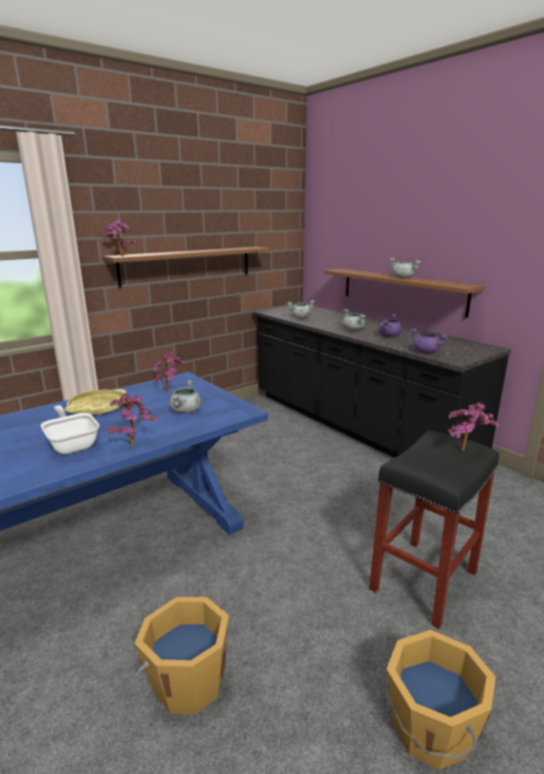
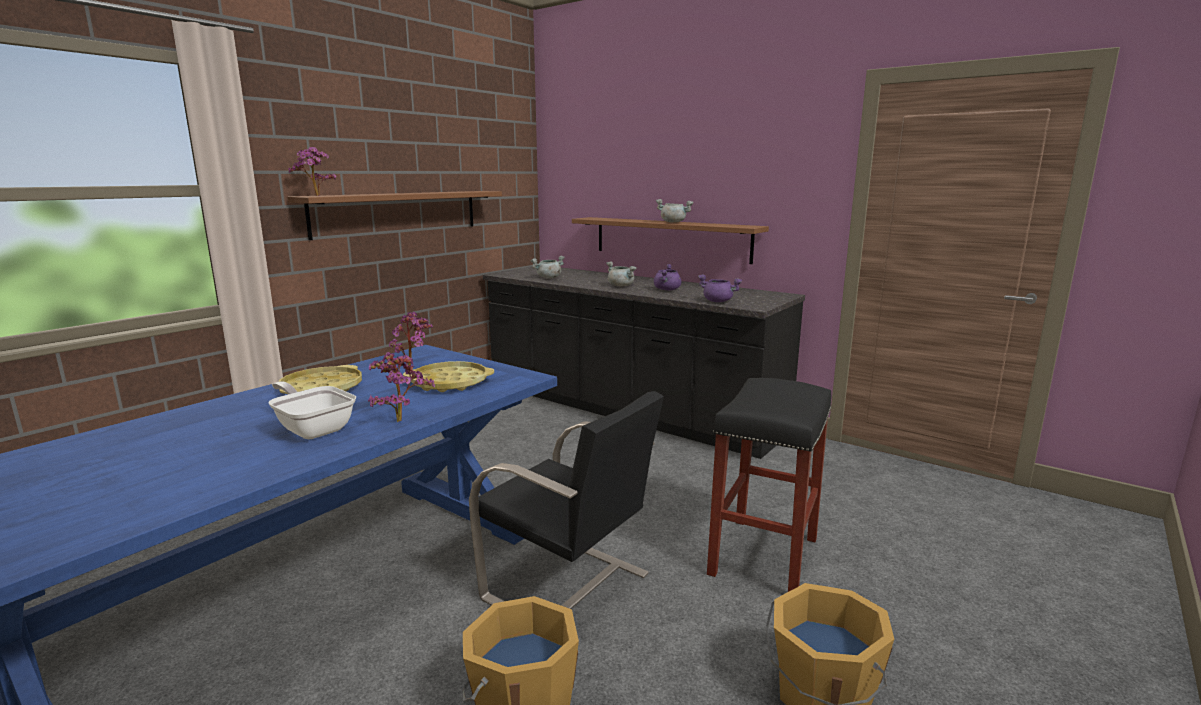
camera: 15 degrees left, 5 degrees down
grey cooking pot [169,380,201,413] -> yellow tray [403,361,494,392]
potted plant [448,402,499,451] -> none
none -> black chair [469,391,664,609]

